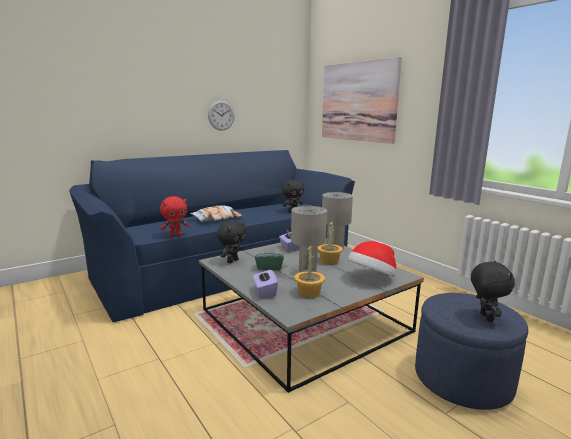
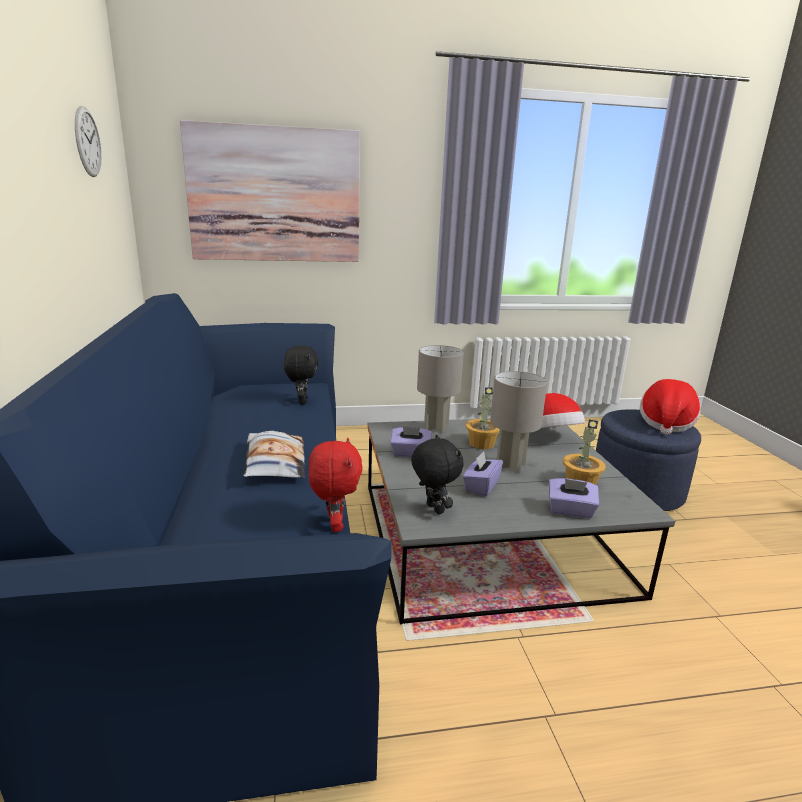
camera: 65 degrees left, 5 degrees up
wall clock [208,101,235,131] -> wall clock moved to [75,106,102,177]
green tissue box [255,246,284,270] -> purple tissue box [463,451,503,496]
black plush toy [471,261,515,322] -> hat [640,379,700,435]

